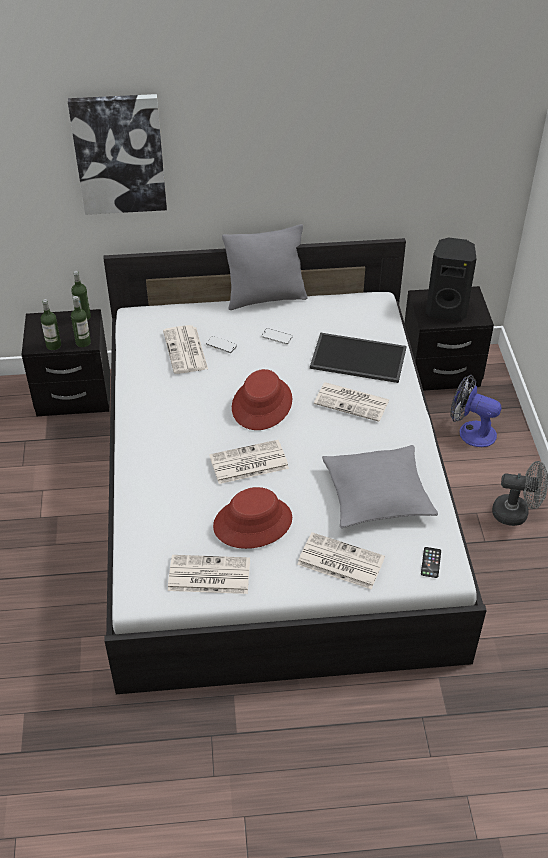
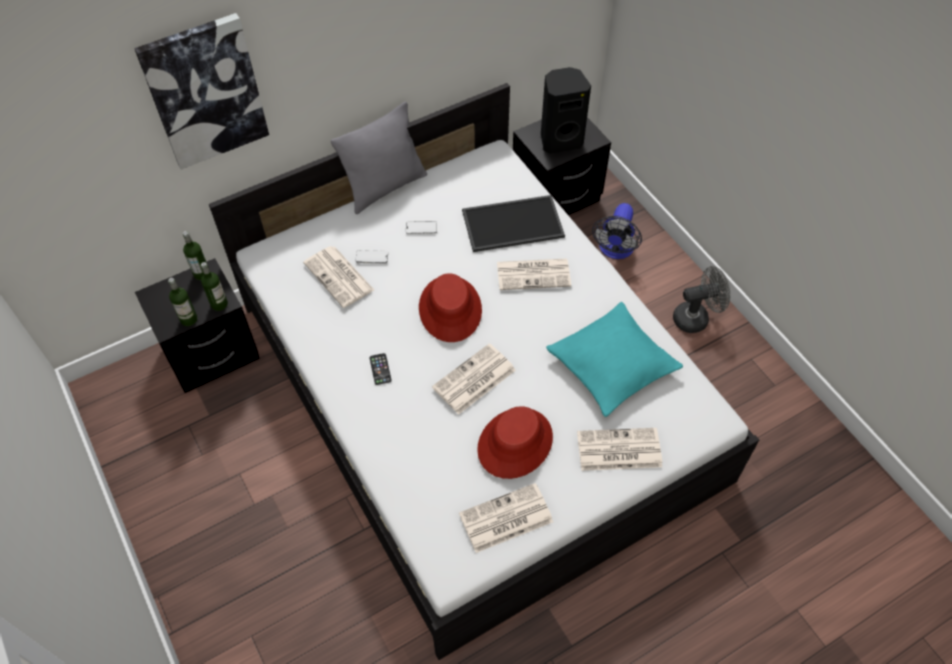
camera: 25 degrees left, 10 degrees up
grey pillow [322,445,438,528] -> turquoise pillow [546,302,683,417]
phone [421,547,441,578] -> phone moved to [369,353,392,385]
fan [450,375,502,447] -> fan turned 75 degrees counterclockwise [592,203,642,259]

